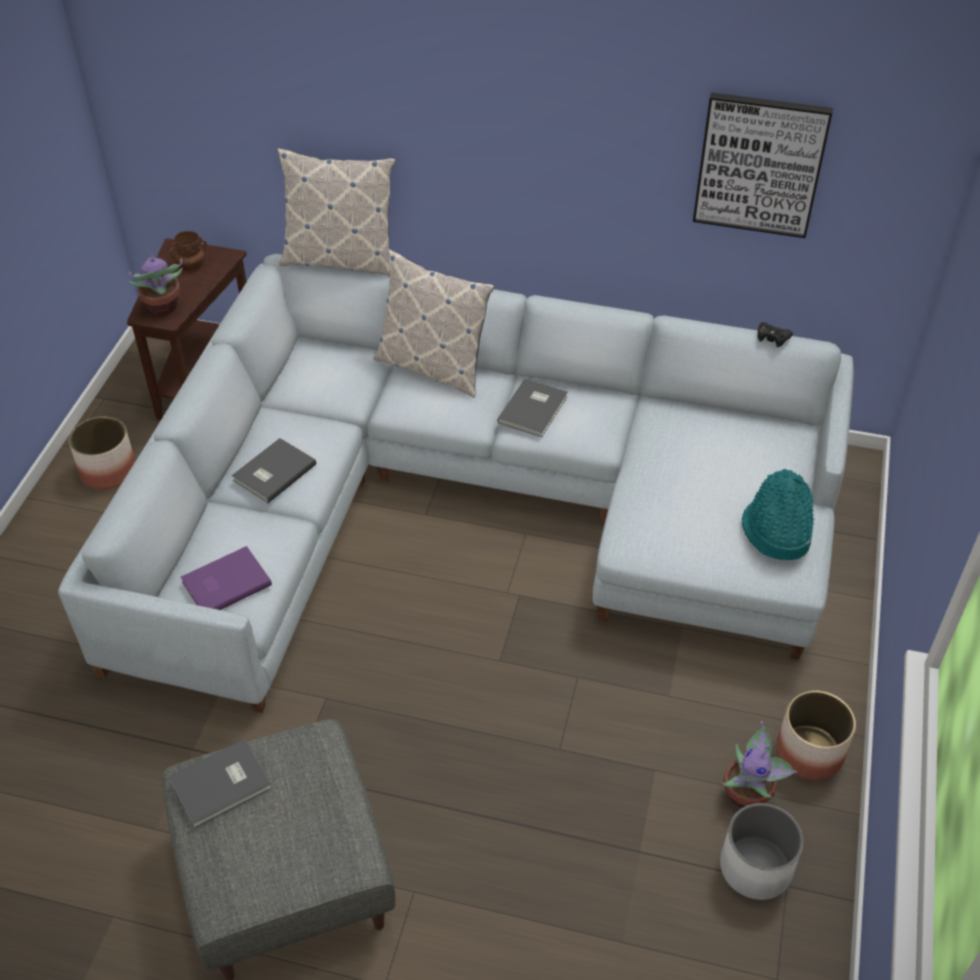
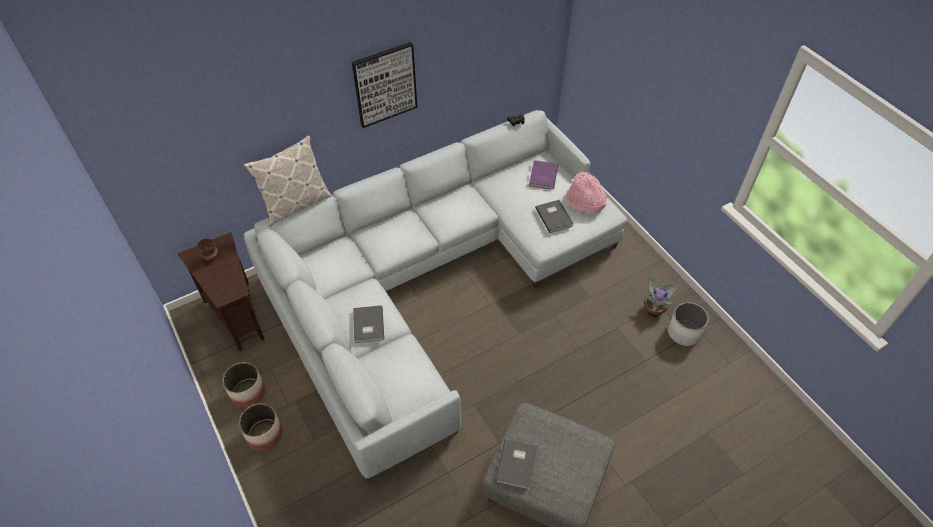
camera: 45 degrees left, 5 degrees up
potted plant [129,254,183,315] -> none
purple book [181,546,272,610] -> purple book moved to [529,160,558,190]
pillow [373,249,494,398] -> none
grey book [497,378,568,437] -> grey book moved to [535,200,573,233]
picture [693,92,833,238] -> picture moved to [352,42,417,128]
turquoise hat [742,469,814,560] -> pink hat [566,171,607,213]
planter [776,690,856,781] -> planter moved to [239,403,283,451]

